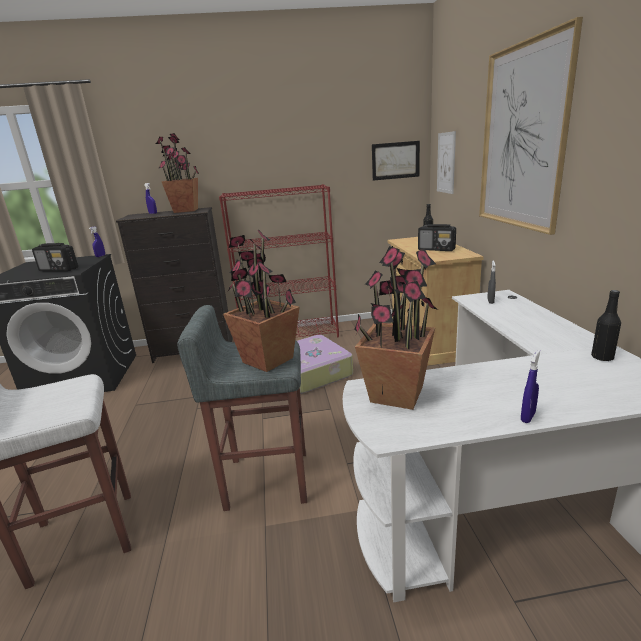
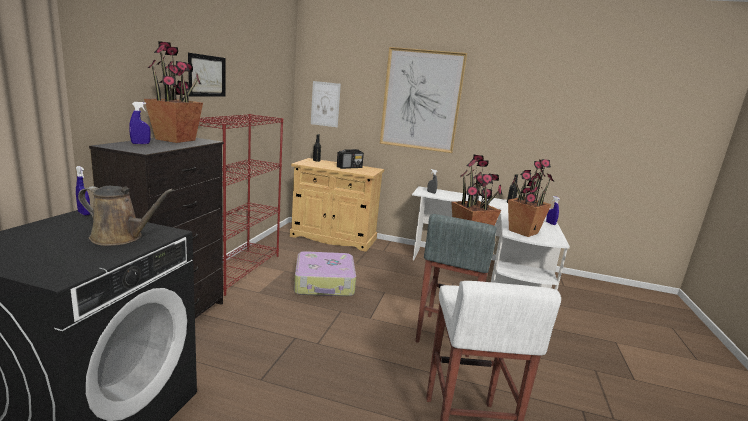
camera: 70 degrees left, 5 degrees down
radio [32,243,78,271] -> brown watering can [78,186,174,246]
picture [372,141,420,181] -> picture moved to [188,53,226,97]

